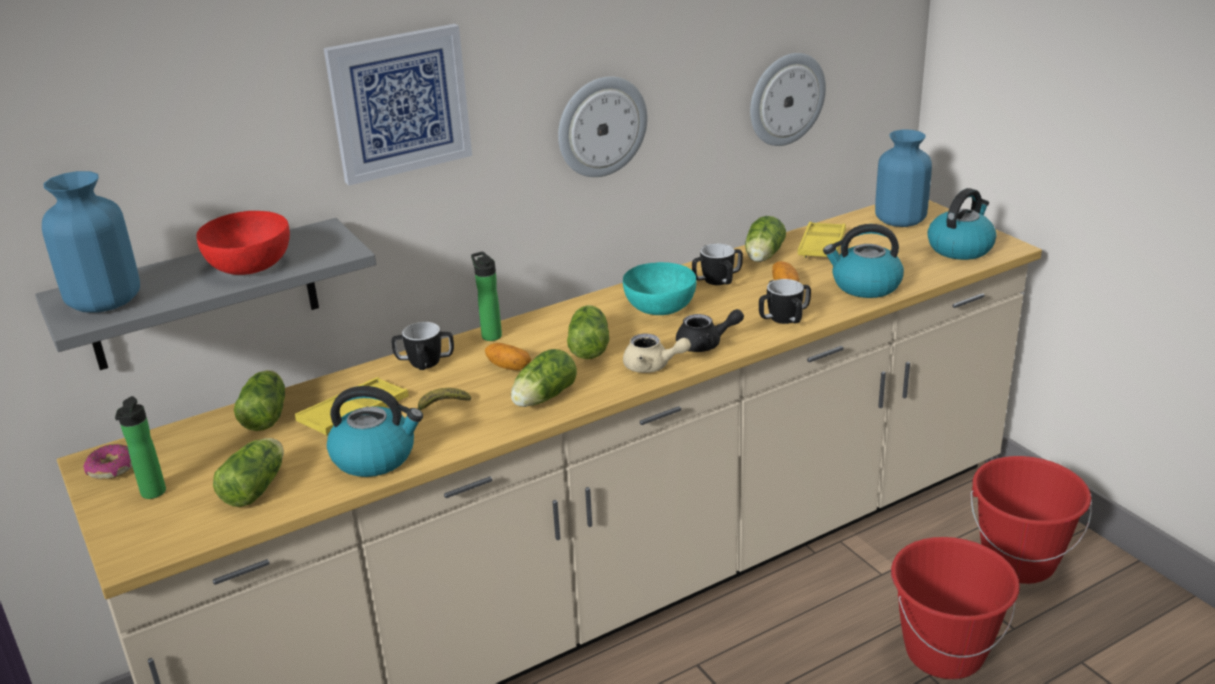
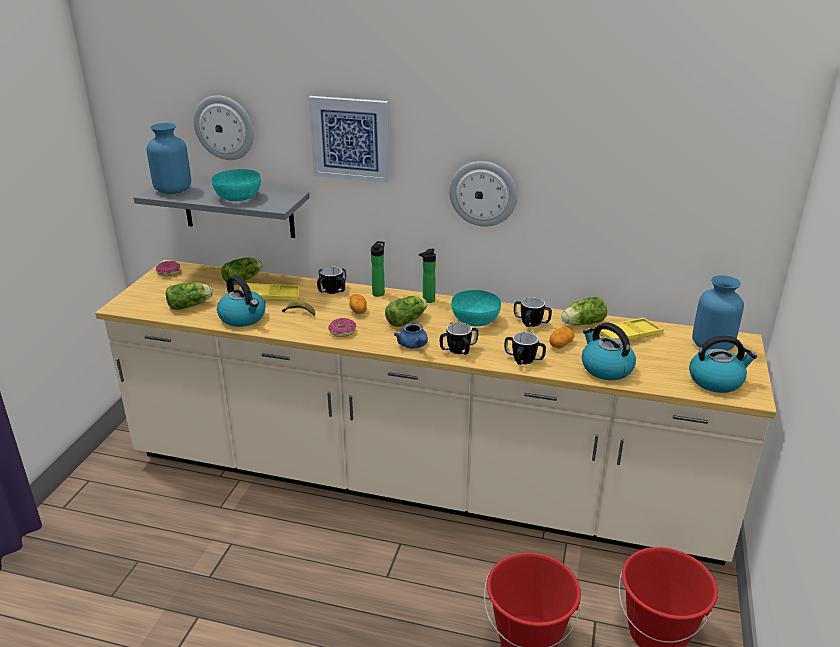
camera: 45 degrees right, 0 degrees up
bottle [115,396,166,499] -> bottle moved to [419,249,436,303]
red bowl [196,211,290,275] -> turquoise bowl [212,169,261,201]
lettuce [511,349,577,407] -> donut [328,318,356,337]
beige teapot [623,333,691,373] -> blue teapot [394,323,428,348]
black teapot [676,309,744,352] -> mug [440,322,478,355]
wall clock [750,53,826,146] -> wall clock moved to [194,95,254,160]

